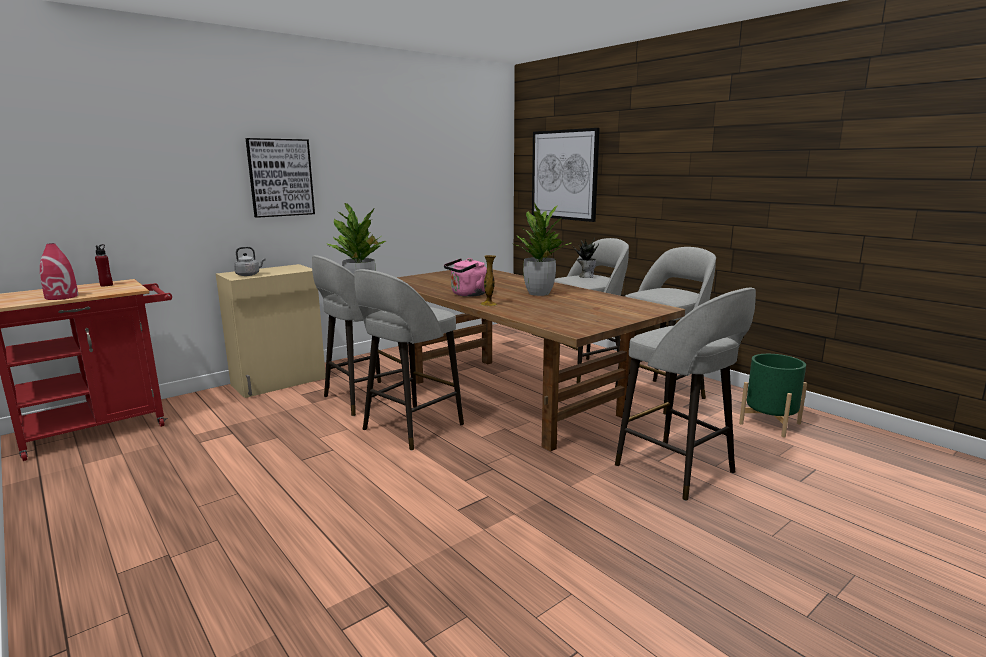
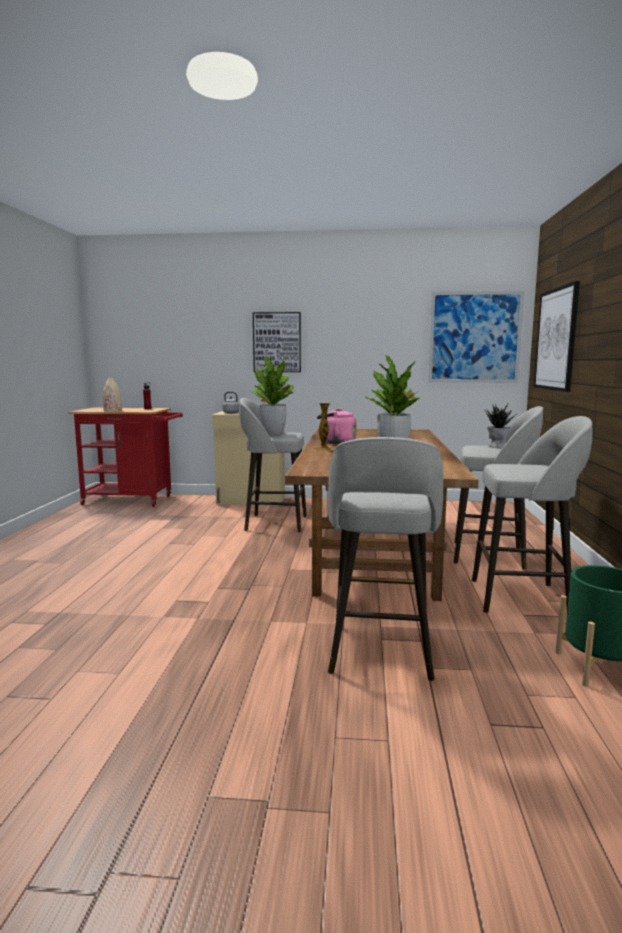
camera: 45 degrees right, 5 degrees down
red vase [40,243,78,300] -> beige vase [103,378,122,412]
grey stool [354,269,464,451] -> none
none -> picture [428,291,524,383]

